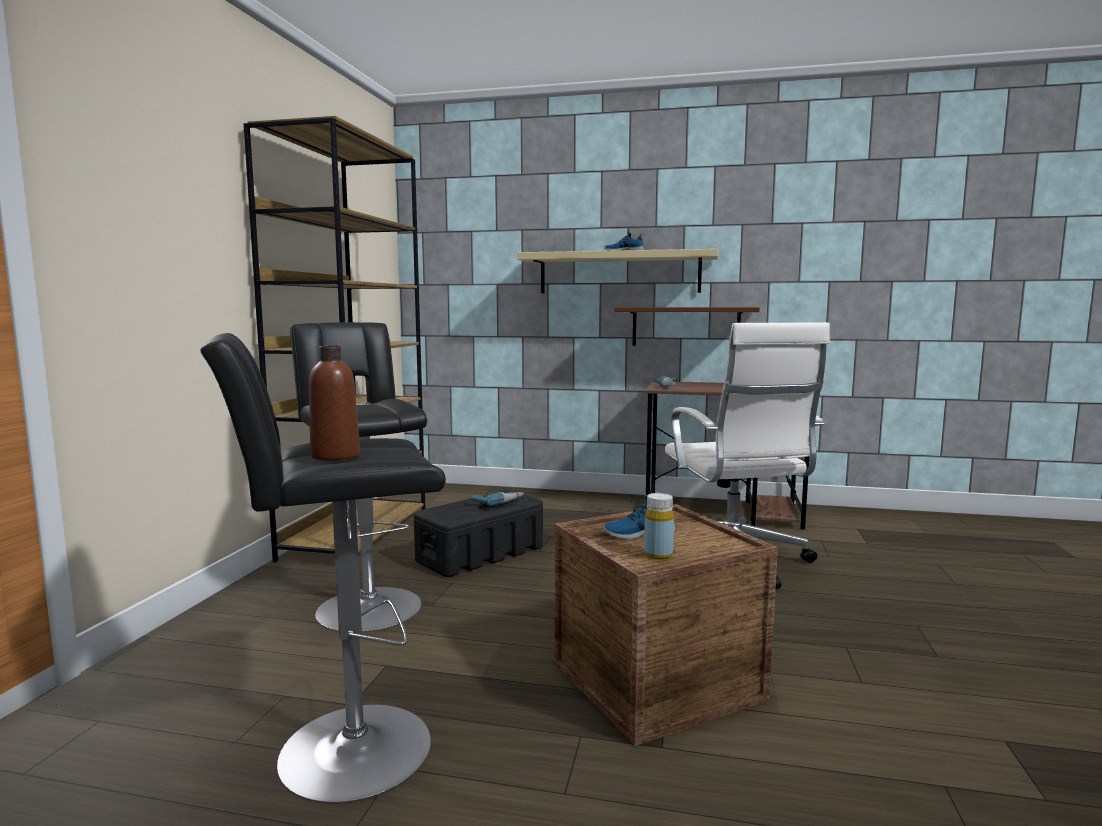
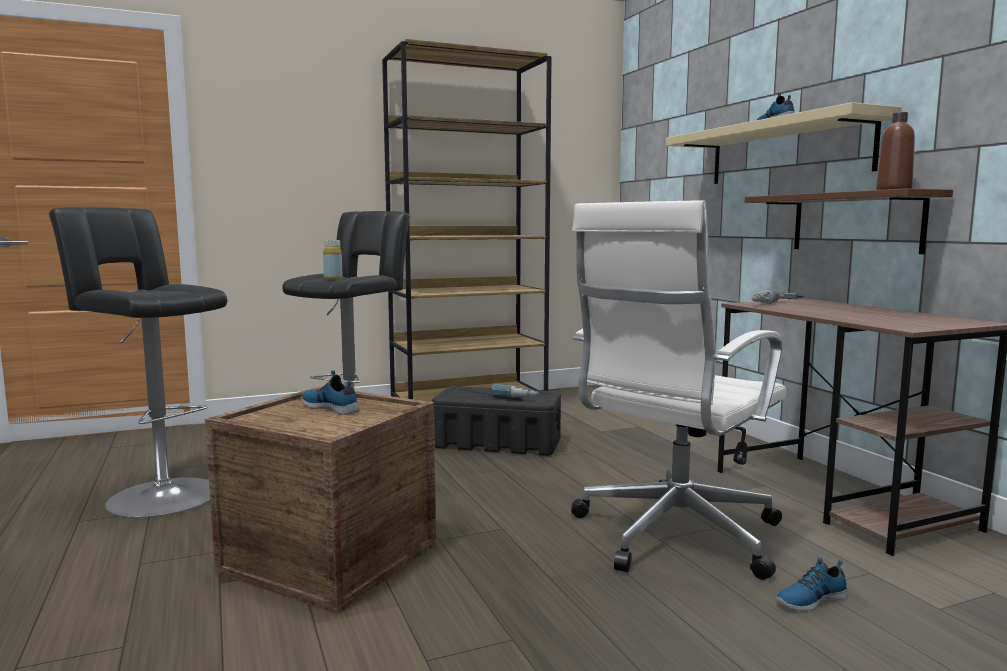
camera: 55 degrees right, 0 degrees up
brown bottle [309,346,360,461] -> brown bottle moved to [876,112,915,190]
yellow bottle [644,493,674,560] -> yellow bottle moved to [323,240,343,280]
none -> shoe [776,557,848,611]

